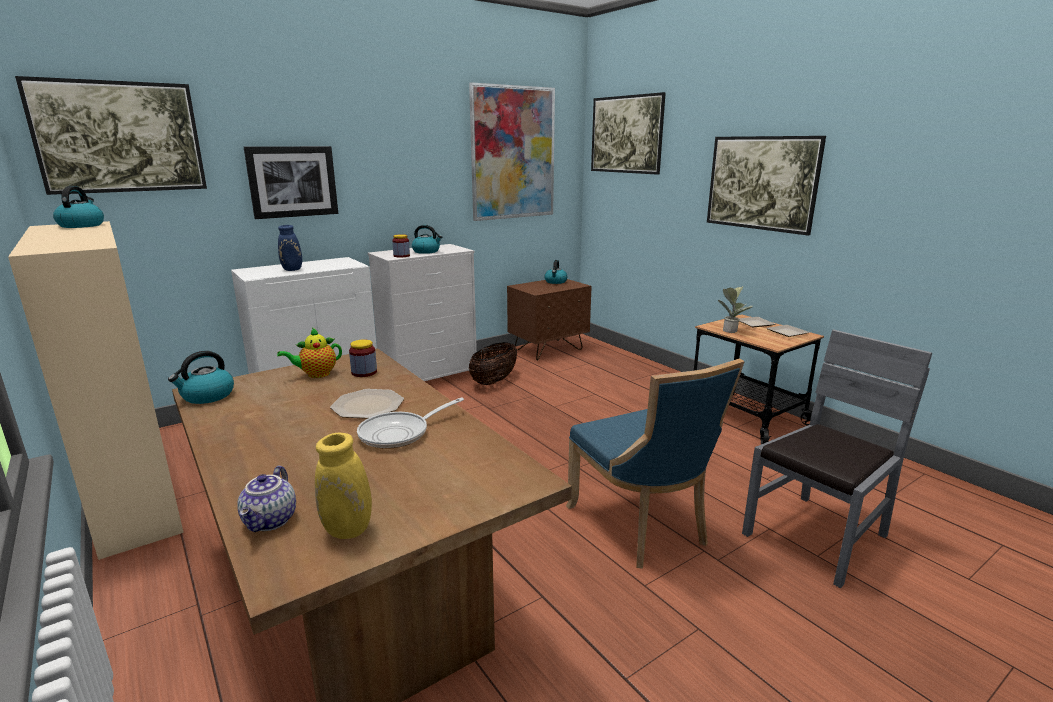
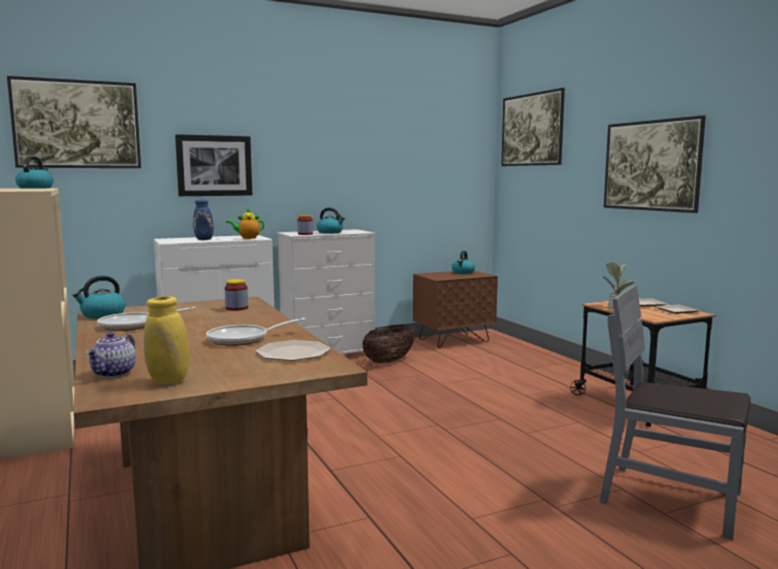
camera: 10 degrees right, 10 degrees down
teapot [277,328,342,378] -> teapot moved to [226,208,264,239]
plate [330,389,404,419] -> plate moved to [255,340,331,361]
picture [469,82,555,221] -> none
blue chair [566,358,745,569] -> none
grey chair [742,329,932,588] -> grey chair turned 120 degrees counterclockwise [599,285,751,541]
none -> frying pan [97,307,196,331]

